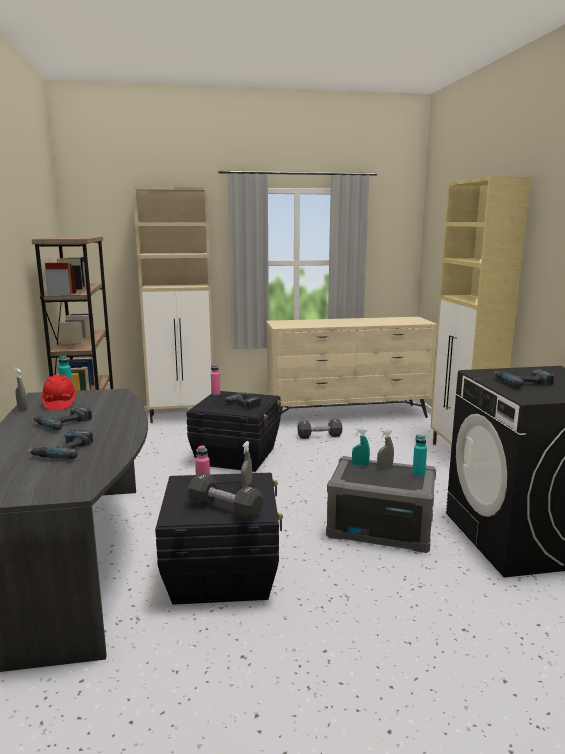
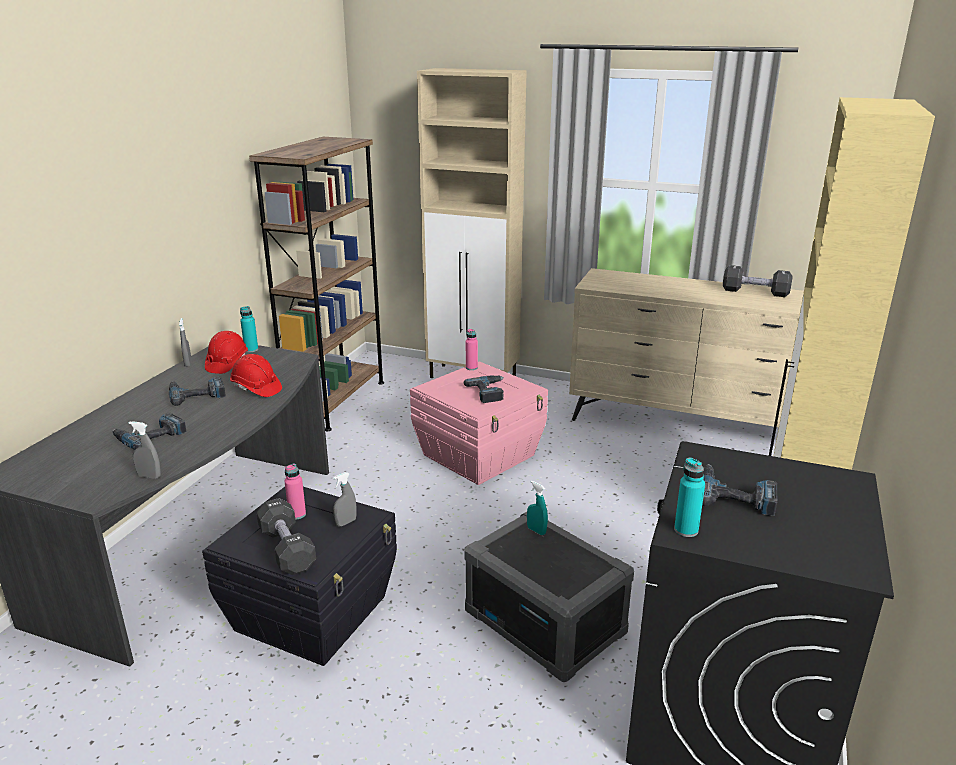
camera: 30 degrees right, 10 degrees up
black storage box [186,391,281,472] -> pink storage box [410,361,548,485]
black dumbbell [298,419,342,439] -> black dumbbell moved to [723,265,793,297]
grey spray bottle [377,429,394,468] -> grey spray bottle moved to [129,421,161,479]
turquoise bottle [412,435,427,477] -> turquoise bottle moved to [674,458,705,537]
none -> red hard hat [230,354,282,397]

